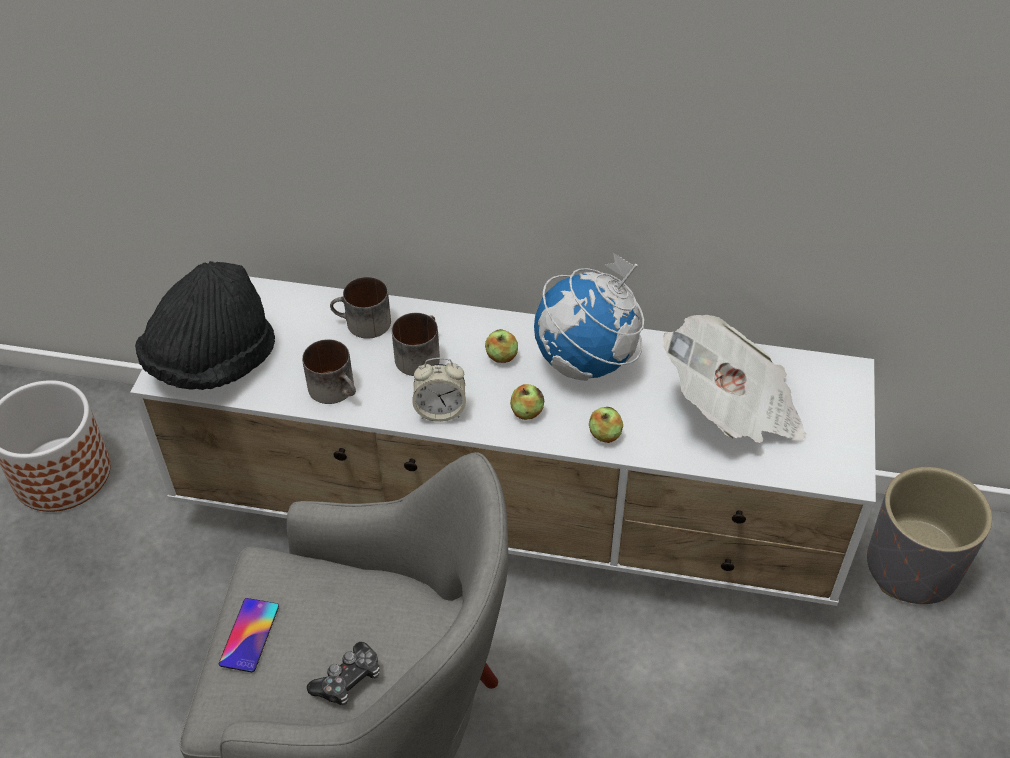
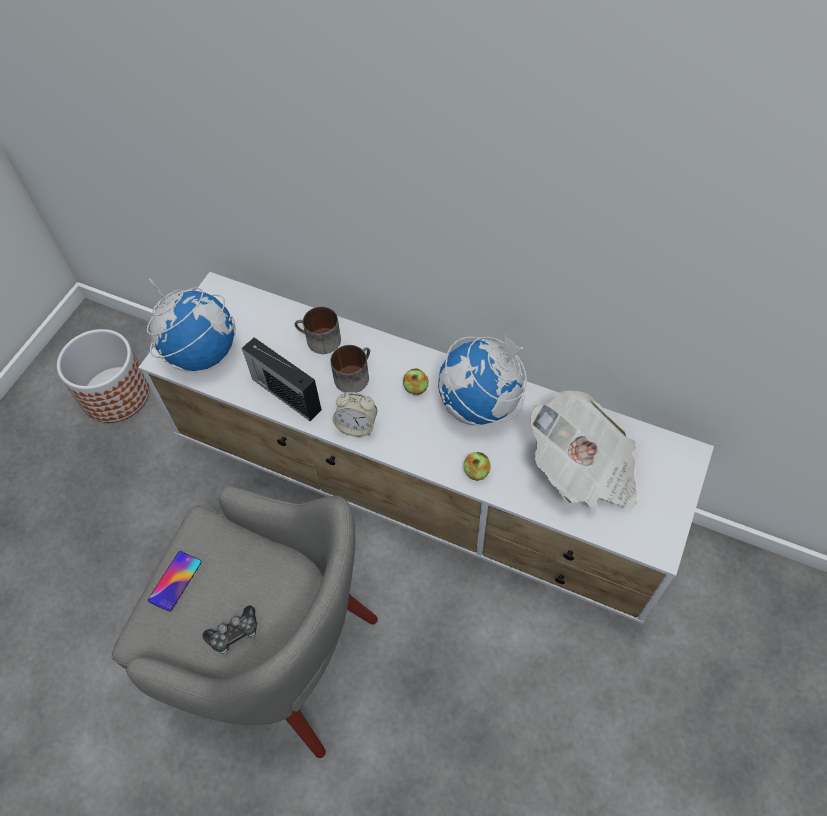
camera: 15 degrees right, 10 degrees up
black hat [135,261,275,390] -> globe [147,278,236,372]
mug [302,339,356,404] -> radio [242,337,322,421]
apple [510,384,544,420] -> none
grey planter [867,467,992,604] -> none

